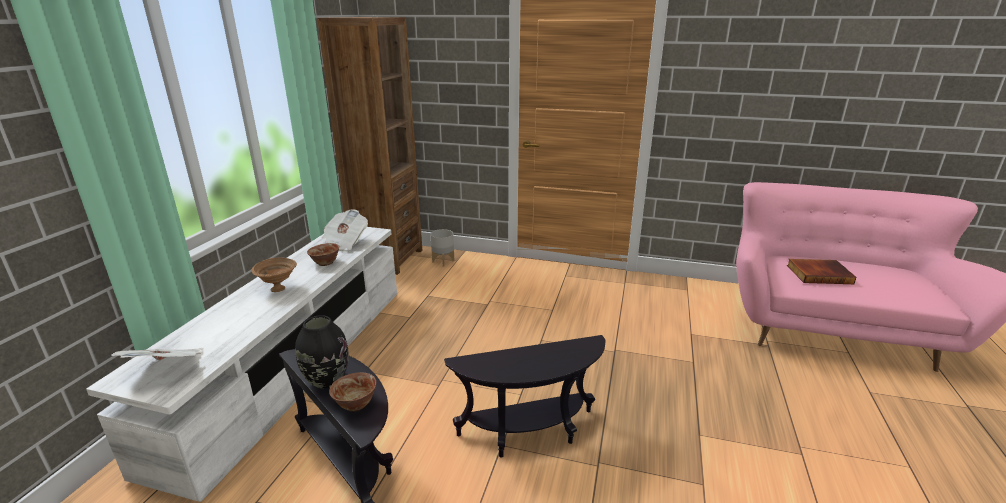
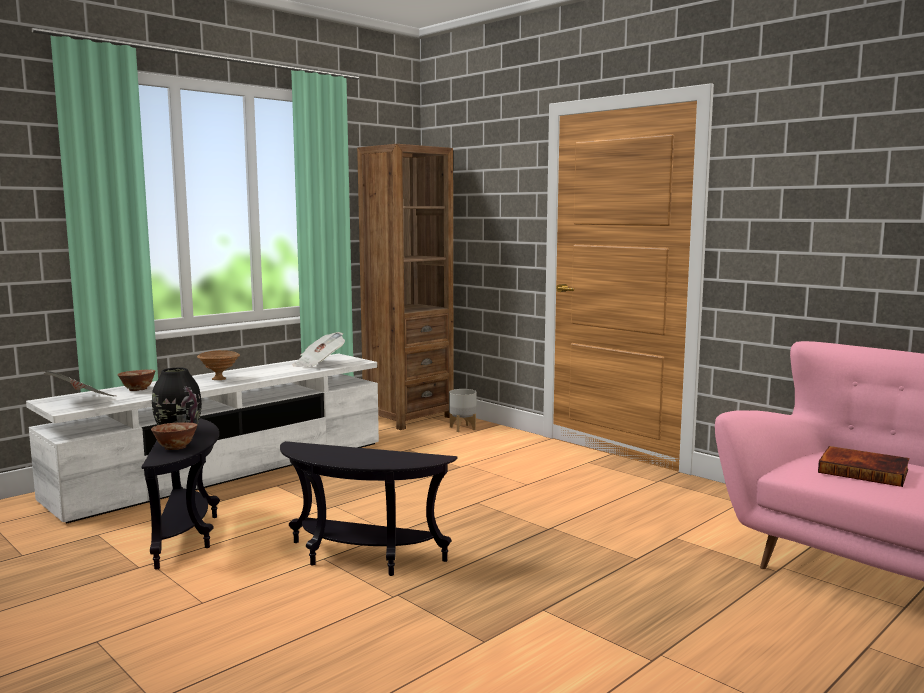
camera: 30 degrees right, 15 degrees down
bowl [307,243,339,266] -> bowl moved to [117,370,155,391]

